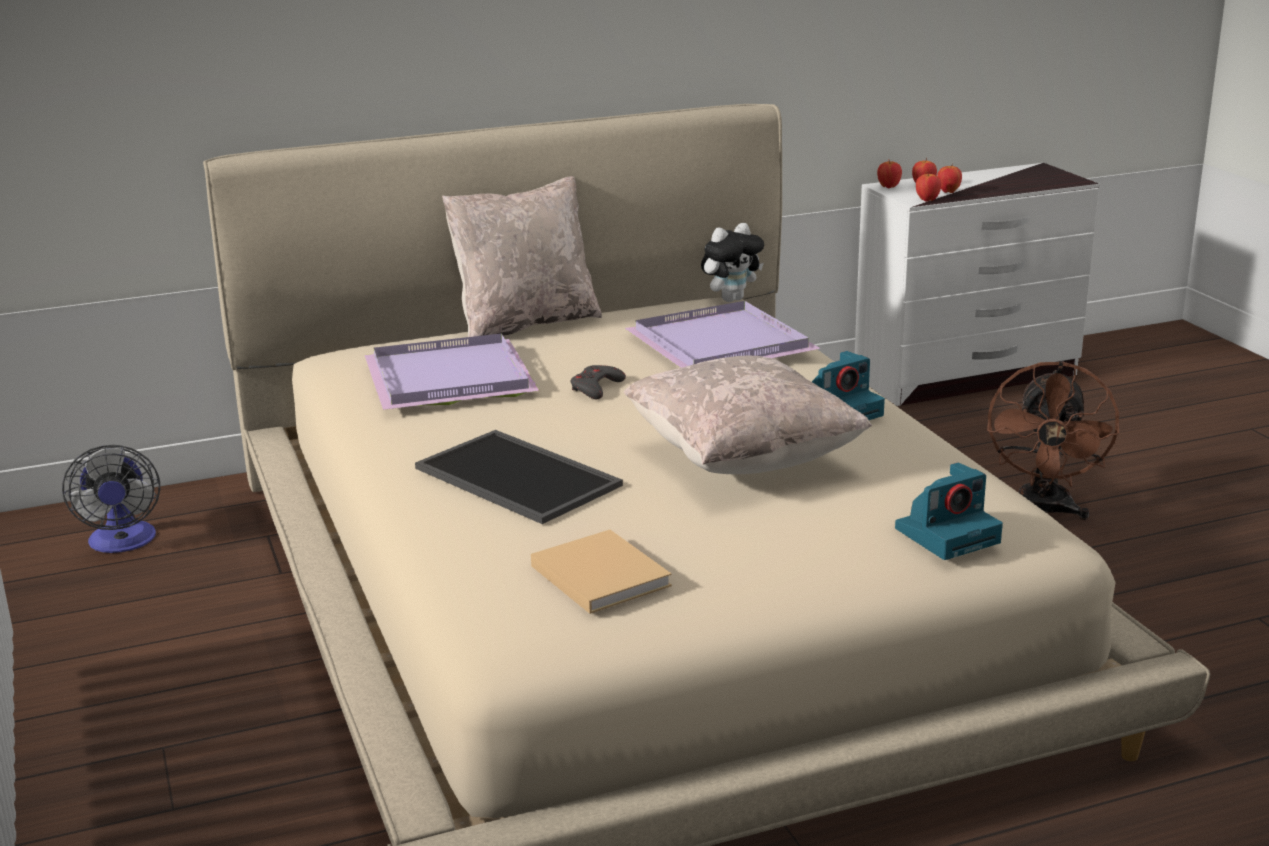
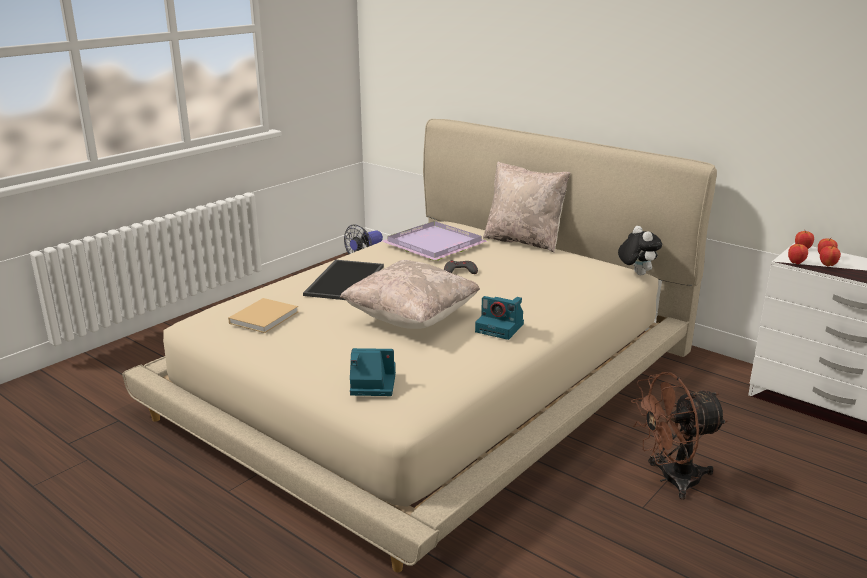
camera: 60 degrees right, 0 degrees up
purple tray [624,301,821,368] -> none
plush toy [701,223,764,302] -> plush toy turned 135 degrees counterclockwise [618,226,662,275]
camera [895,463,1003,560] -> camera turned 150 degrees clockwise [350,348,396,396]

